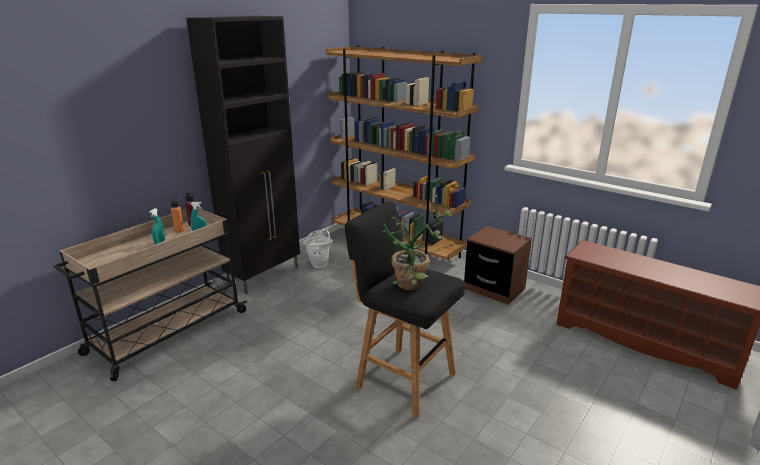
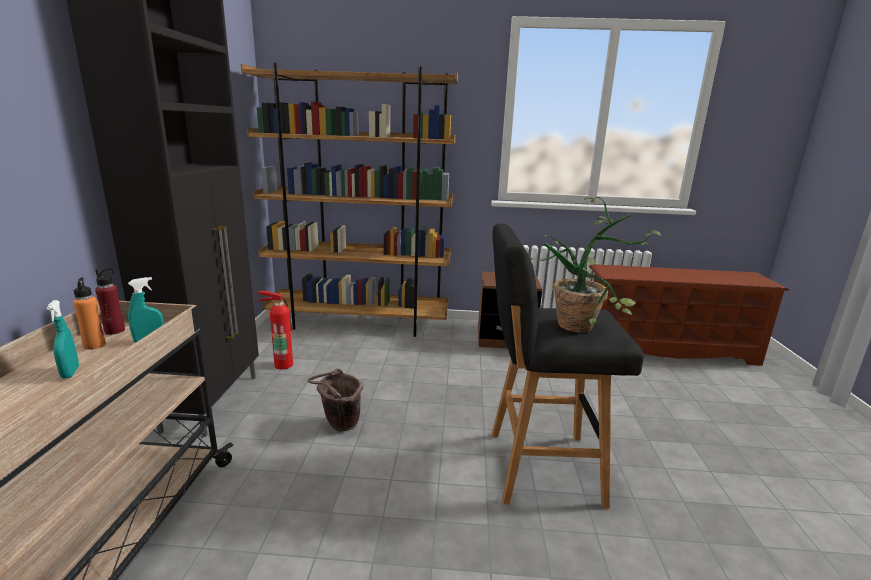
camera: 35 degrees left, 5 degrees down
white bucket [303,230,333,268] -> fire extinguisher [257,291,293,369]
none -> brown bucket [307,368,363,431]

